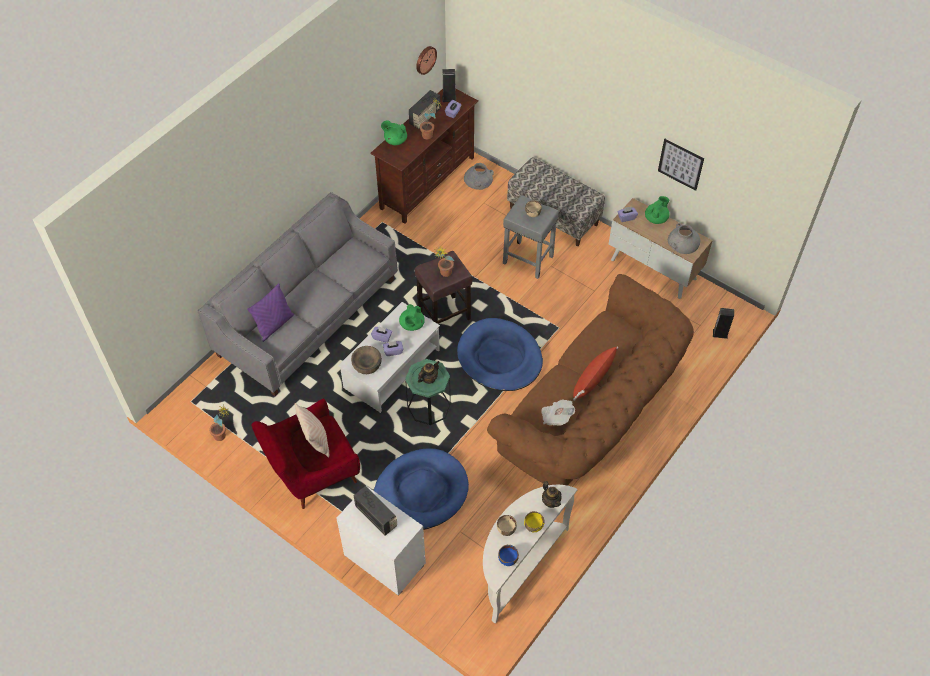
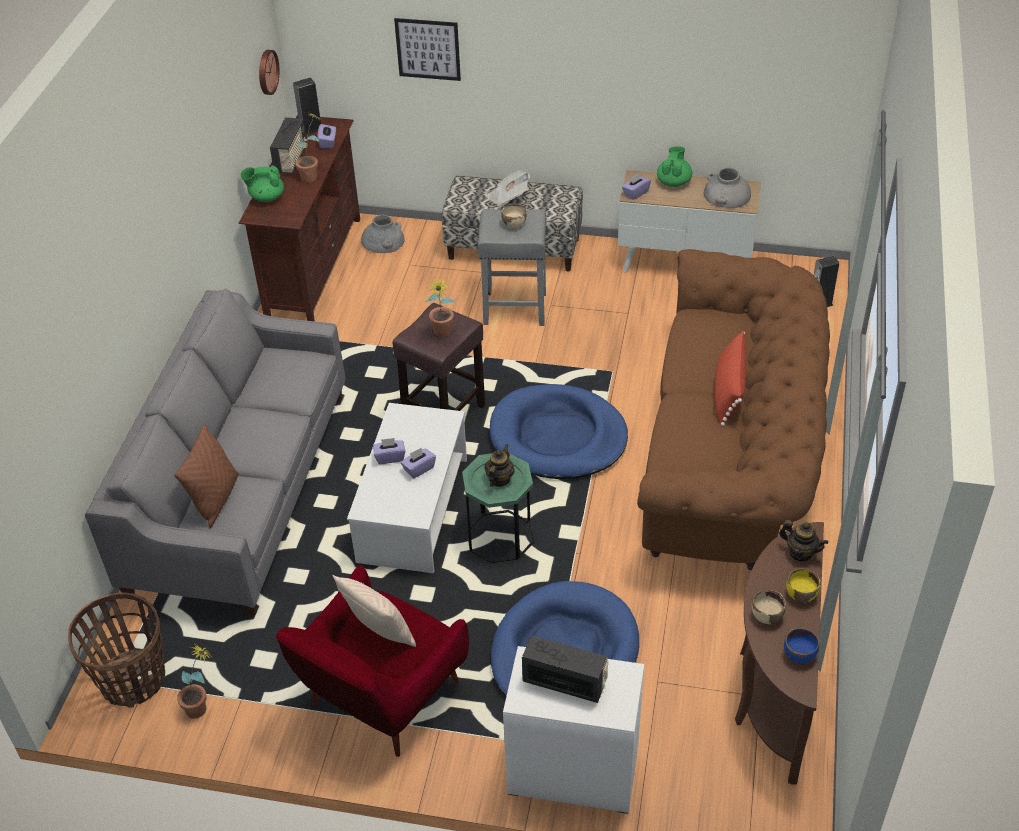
camera: 25 degrees left, 10 degrees down
purple pillow [247,283,294,342] -> brown pillow [174,424,239,528]
brown bowl [351,346,382,374] -> none
green teapot [399,304,425,331] -> none
white console table [483,485,578,624] -> brown console table [735,522,824,785]
newspaper [541,399,575,426] -> newspaper moved to [487,170,530,207]
picture [658,139,704,191] -> picture moved to [394,18,461,81]
none -> basket [68,593,165,708]

